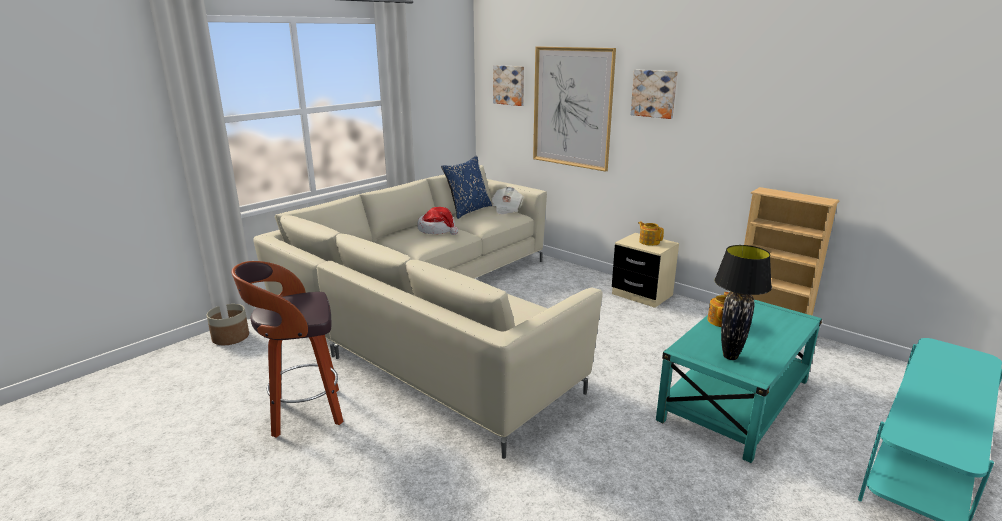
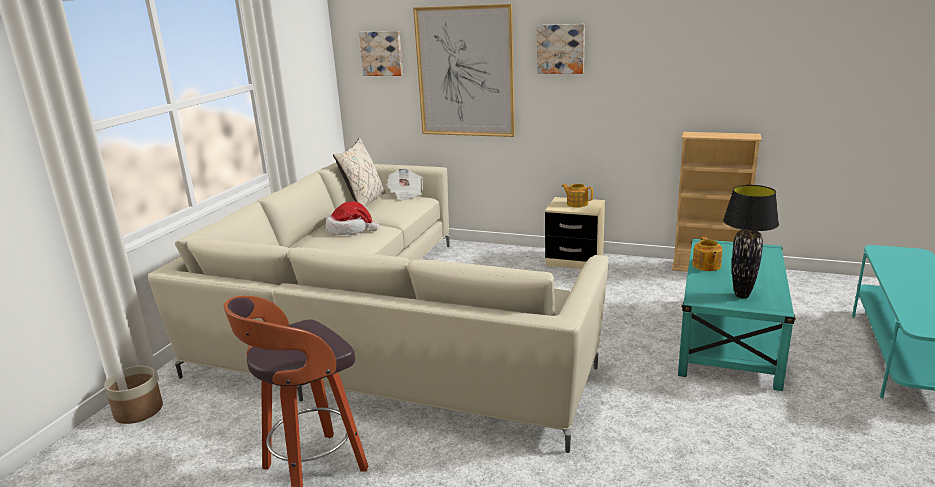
camera: 20 degrees left, 0 degrees up
blue pillow [441,156,492,219] -> beige pillow [333,138,386,208]

